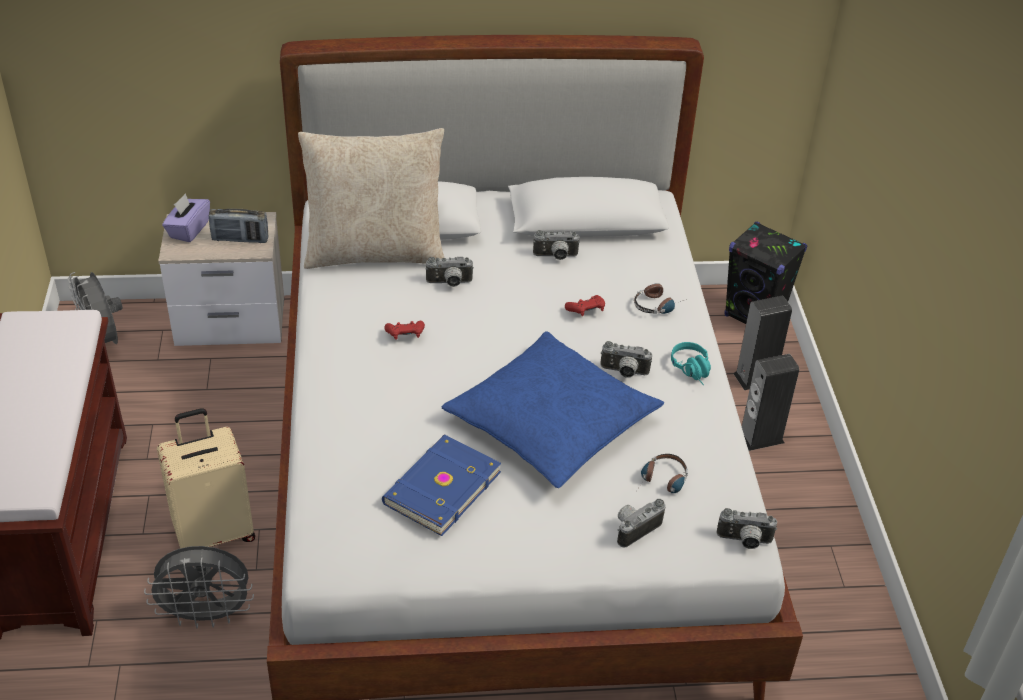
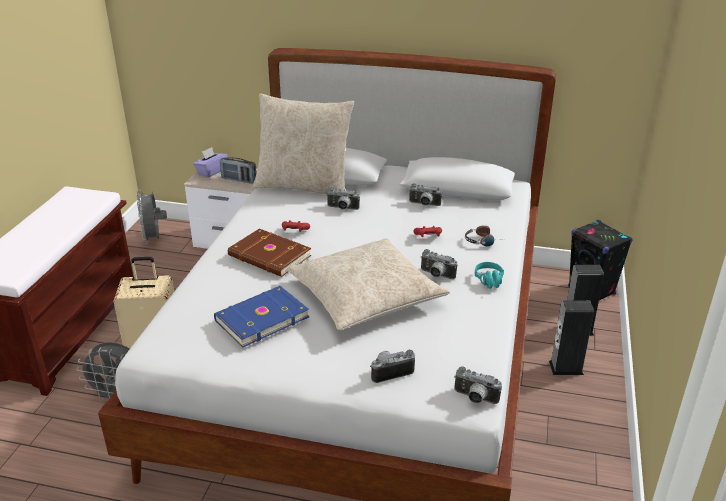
camera: 20 degrees right, 10 degrees down
blue pillow [442,331,664,488] -> beige pillow [287,238,450,330]
headphones [641,454,688,493] -> none
none -> brown book [228,229,312,277]

